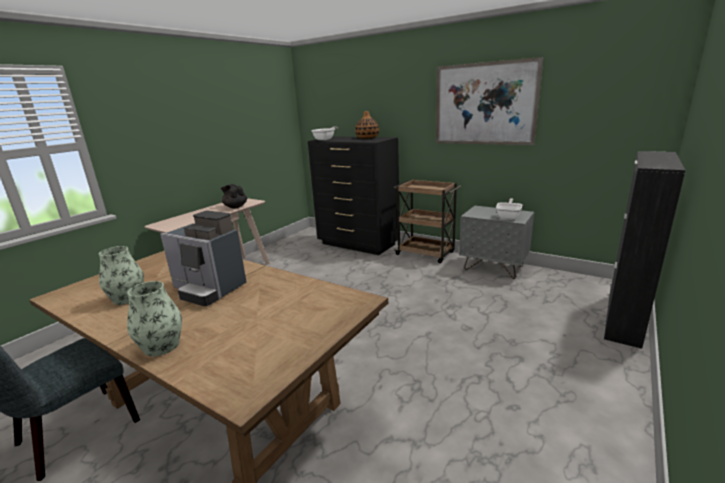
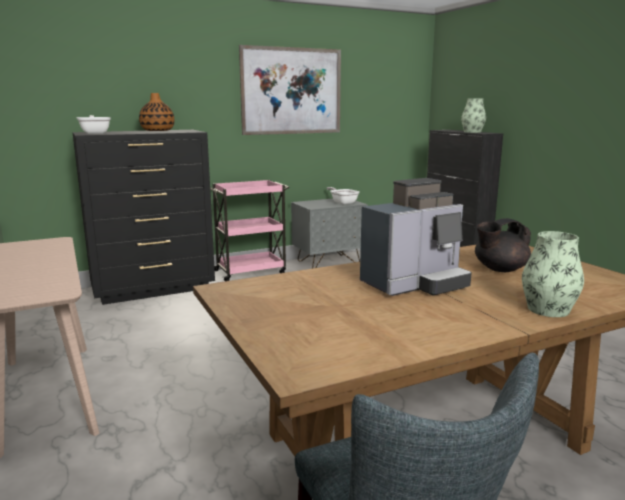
camera: 60 degrees left, 5 degrees down
vase [99,246,144,305] -> vase moved to [461,98,486,133]
black teapot [221,184,247,208] -> black teapot moved to [475,218,531,272]
brown cart [393,179,461,263] -> pink cart [210,180,289,281]

